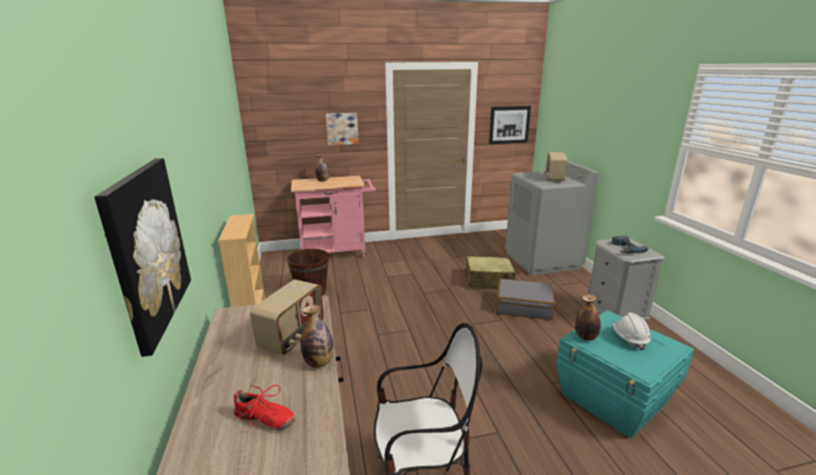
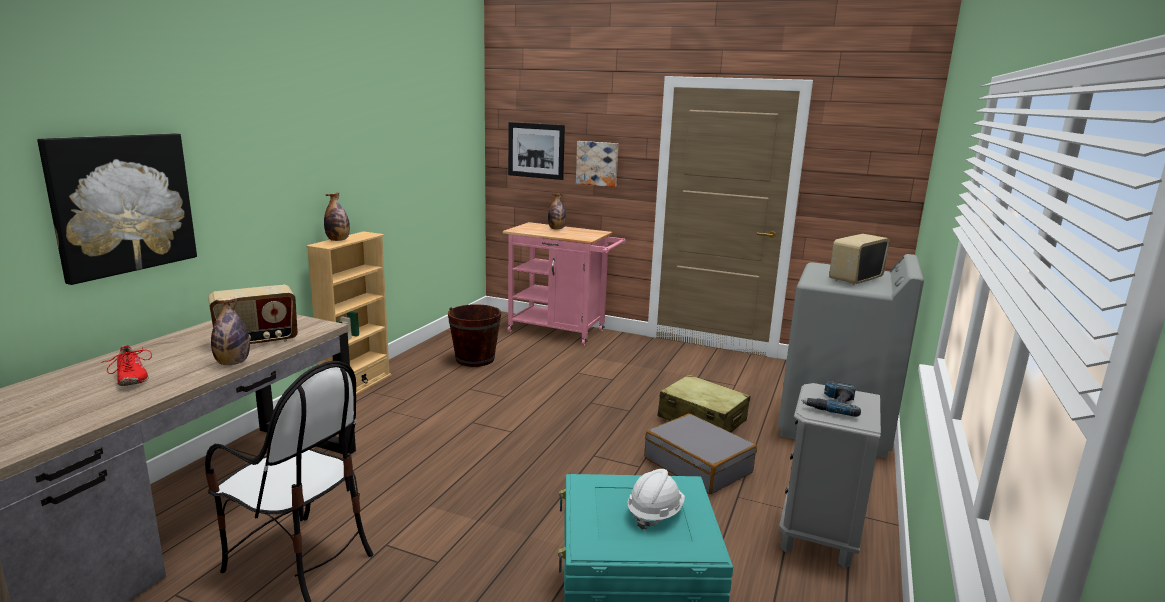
camera: 35 degrees right, 5 degrees down
picture [489,106,531,144] -> picture moved to [508,122,565,180]
bottle [575,294,601,341] -> bottle moved to [324,192,350,241]

